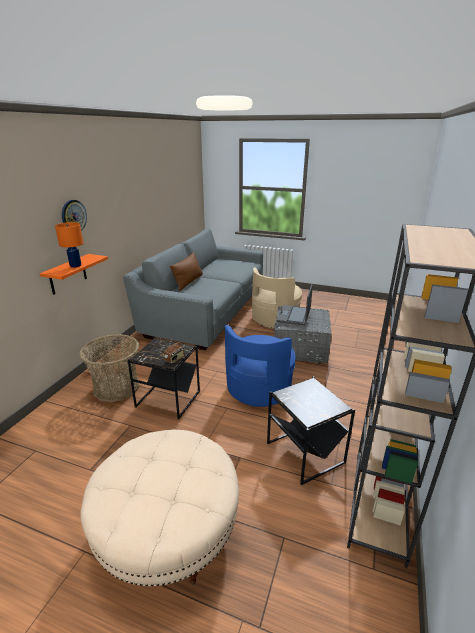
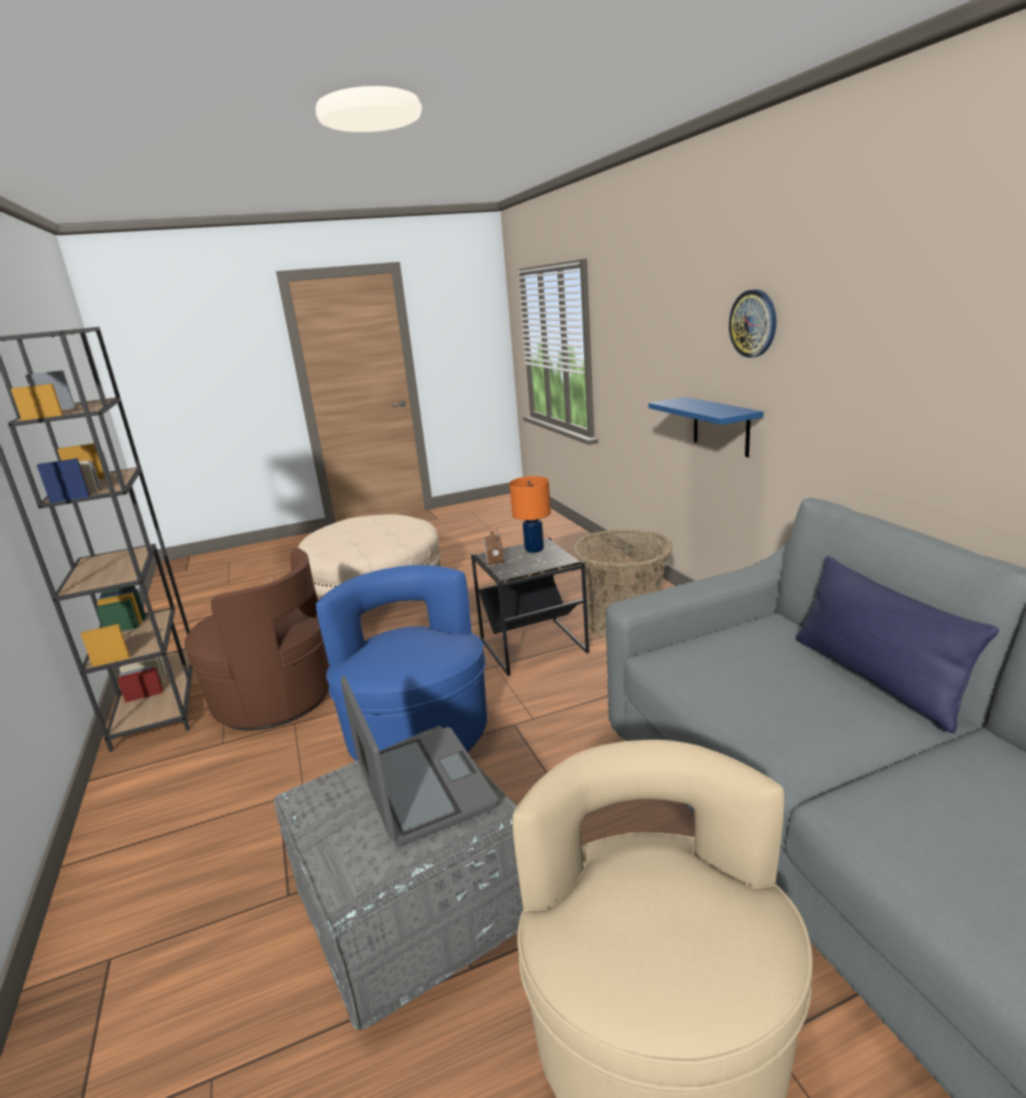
camera: 140 degrees right, 5 degrees down
orange shelf [40,254,108,295] -> blue shelf [648,397,763,457]
orange table lamp [55,222,83,268] -> orange table lamp moved to [509,476,551,553]
brown pillow [170,252,203,291] -> blue pillow [796,556,999,733]
black side table [267,376,355,485] -> brown armchair [184,548,329,730]

